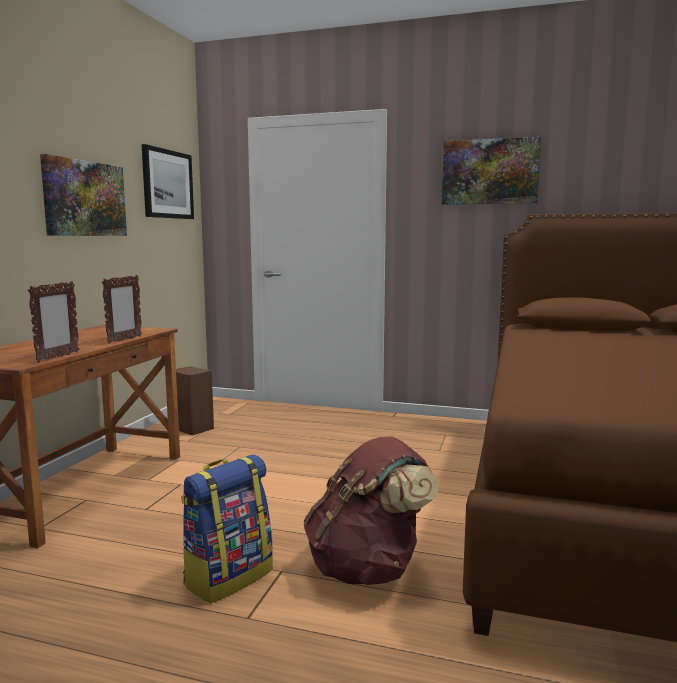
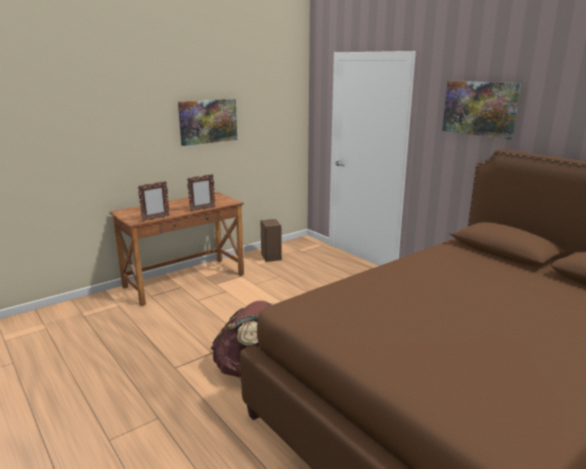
camera: 35 degrees right, 10 degrees up
picture [142,144,194,219] -> none
backpack [181,455,273,604] -> none

